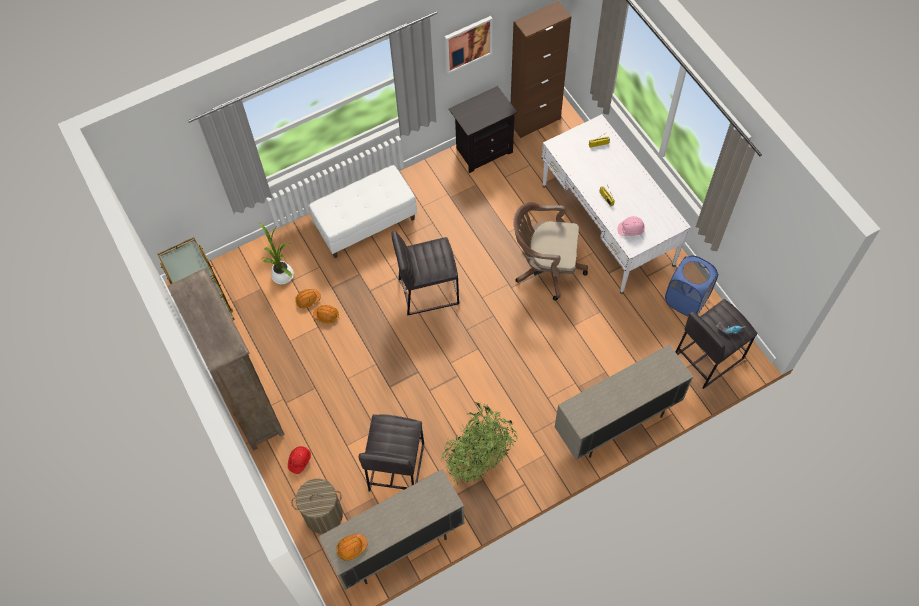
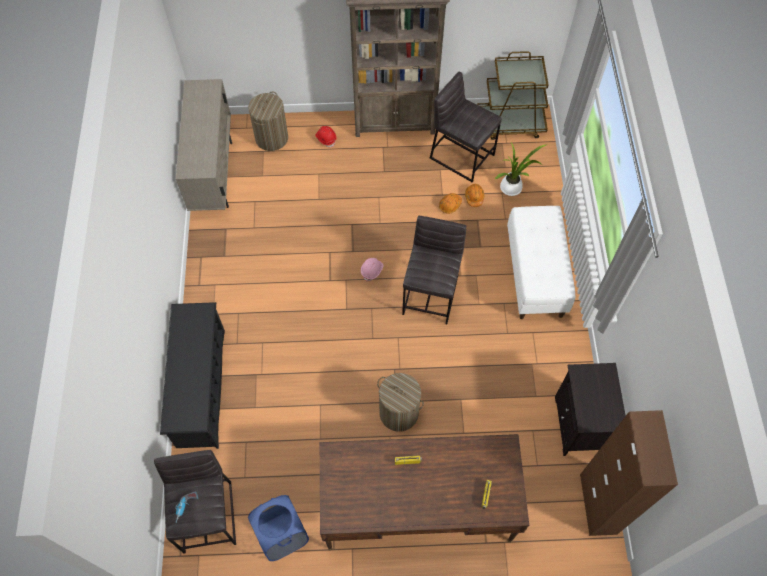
camera: 115 degrees right, 0 degrees up
orange hard hat [336,534,367,560] -> none
grey stool [359,414,424,492] -> grey stool moved to [430,72,502,183]
potted plant [441,401,517,485] -> none
picture [445,16,493,74] -> none
brown office chair [513,202,588,301] -> laundry basket [377,373,424,432]
white desk [542,114,691,294] -> brown desk [320,434,529,550]
beige cabinet [555,344,693,460] -> black shoe rack [160,302,225,449]
pink hard hat [618,216,645,236] -> pink hard hat moved to [361,258,383,281]

